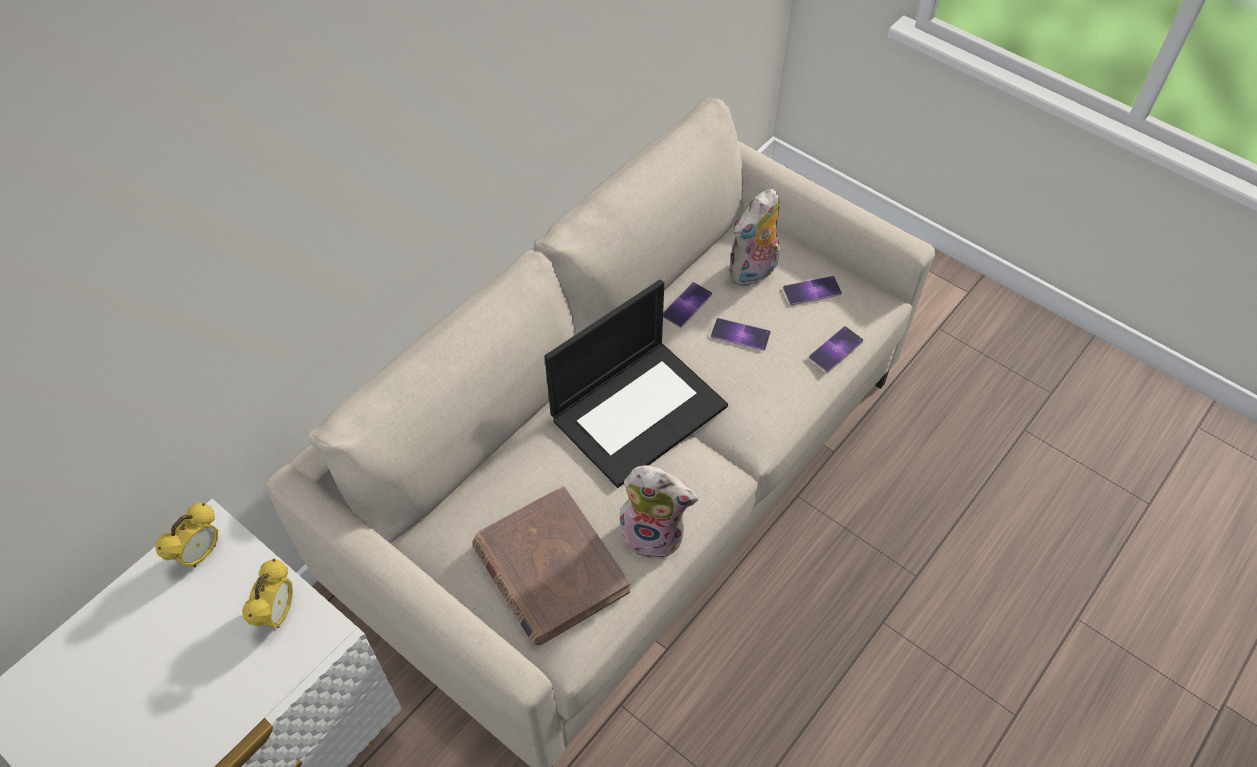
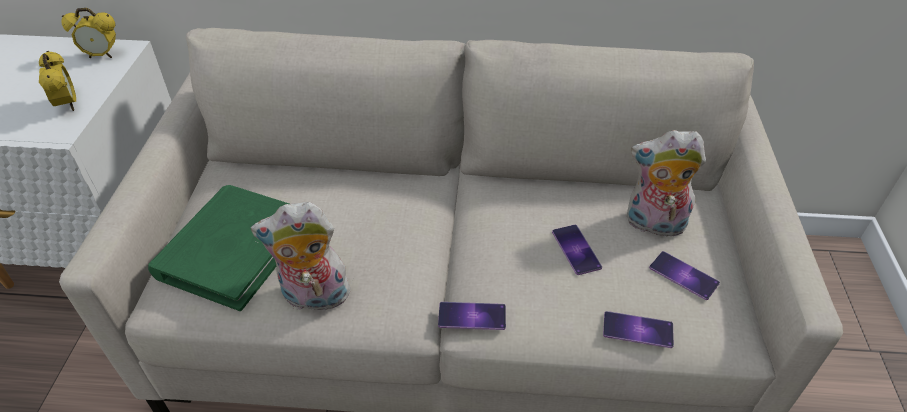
camera: 55 degrees right, 10 degrees down
alarm clock [242,559,293,628] -> alarm clock turned 90 degrees counterclockwise [39,51,76,111]
brown book [472,486,630,645] -> green book [148,185,289,311]
laptop [545,279,728,488] -> none
plush toy [618,465,698,560] -> plush toy turned 105 degrees clockwise [251,202,355,311]
phone [663,282,712,328] -> phone moved to [438,302,506,330]

